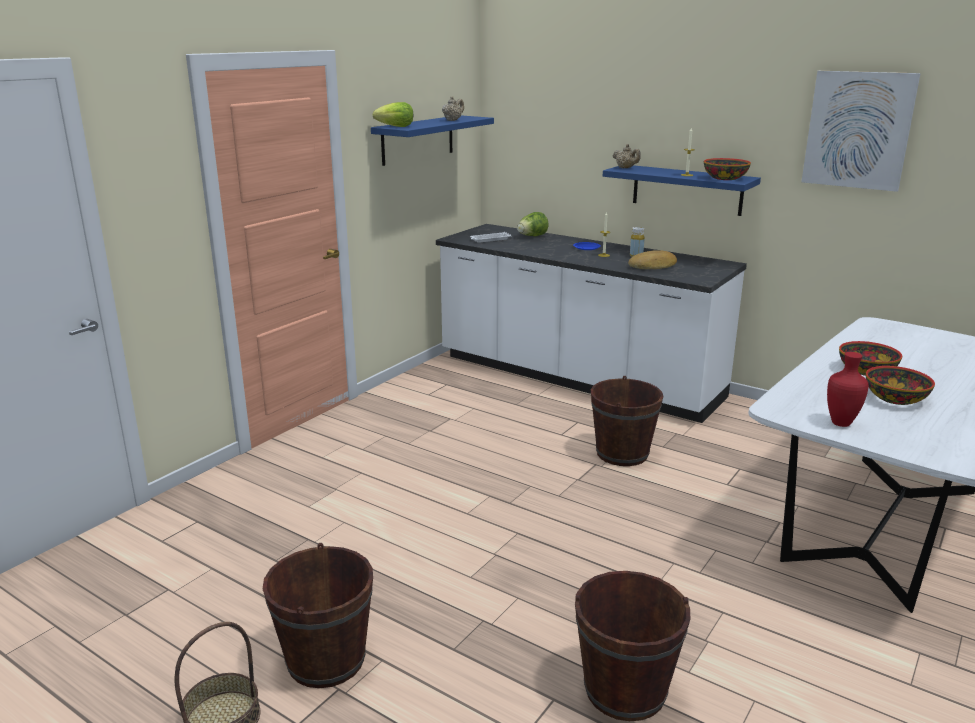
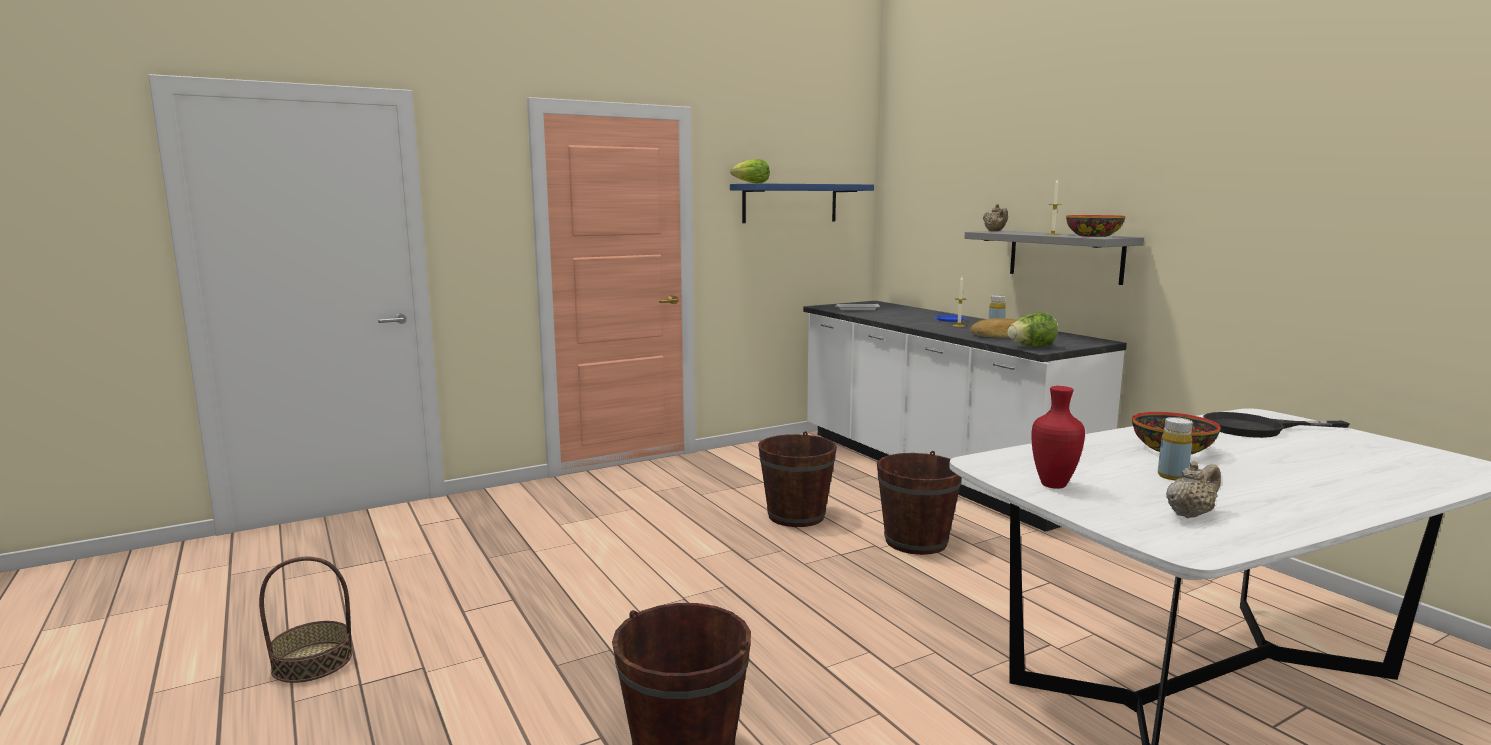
camera: 25 degrees right, 10 degrees down
brown bucket [263,543,373,688] -> brown bucket moved to [758,431,837,527]
beige teapot [442,96,464,121] -> beige teapot moved to [1166,462,1221,518]
lettuce [517,212,549,236] -> lettuce moved to [1007,313,1058,347]
blue shelf [603,165,761,216] -> grey shelf [964,231,1144,285]
picture [802,71,921,192] -> none
bowl [866,366,935,405] -> yellow bottle [1158,417,1193,480]
none -> black frying pan [1203,412,1350,438]

